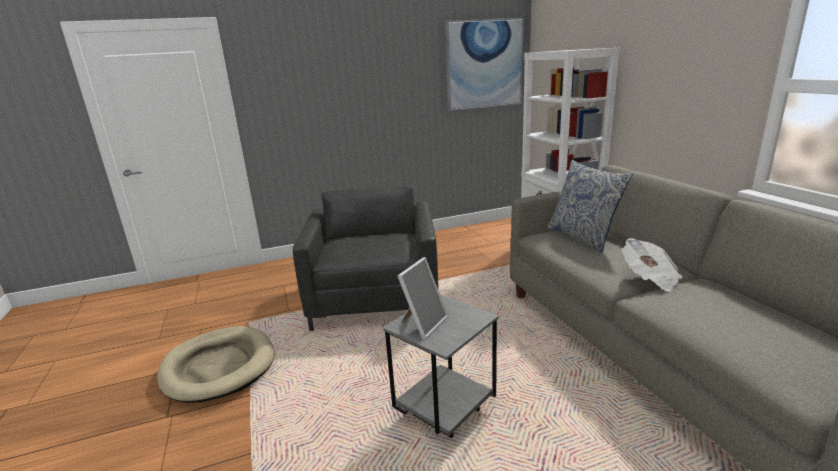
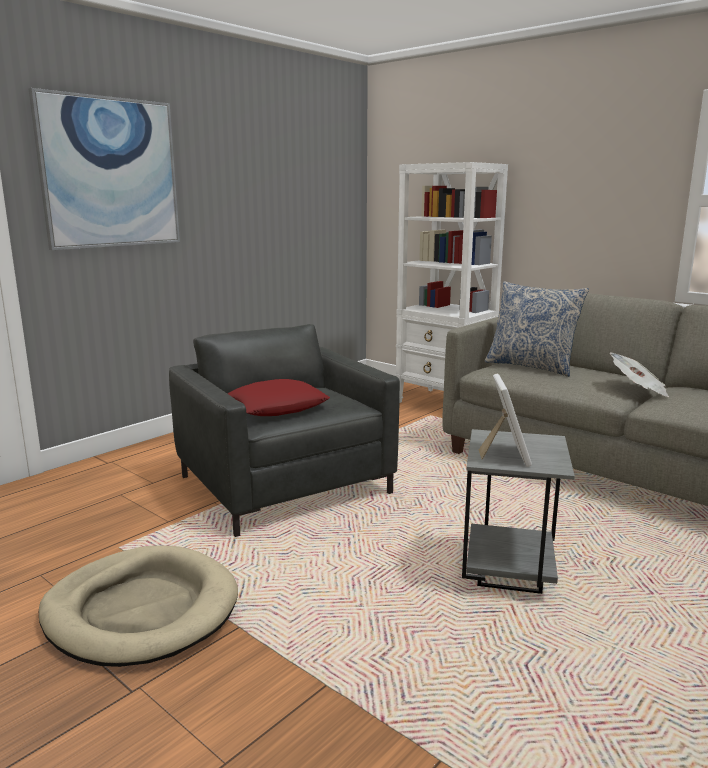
camera: 30 degrees left, 5 degrees down
picture [445,18,524,111] -> picture moved to [29,88,180,250]
none -> red pillow [228,379,330,416]

